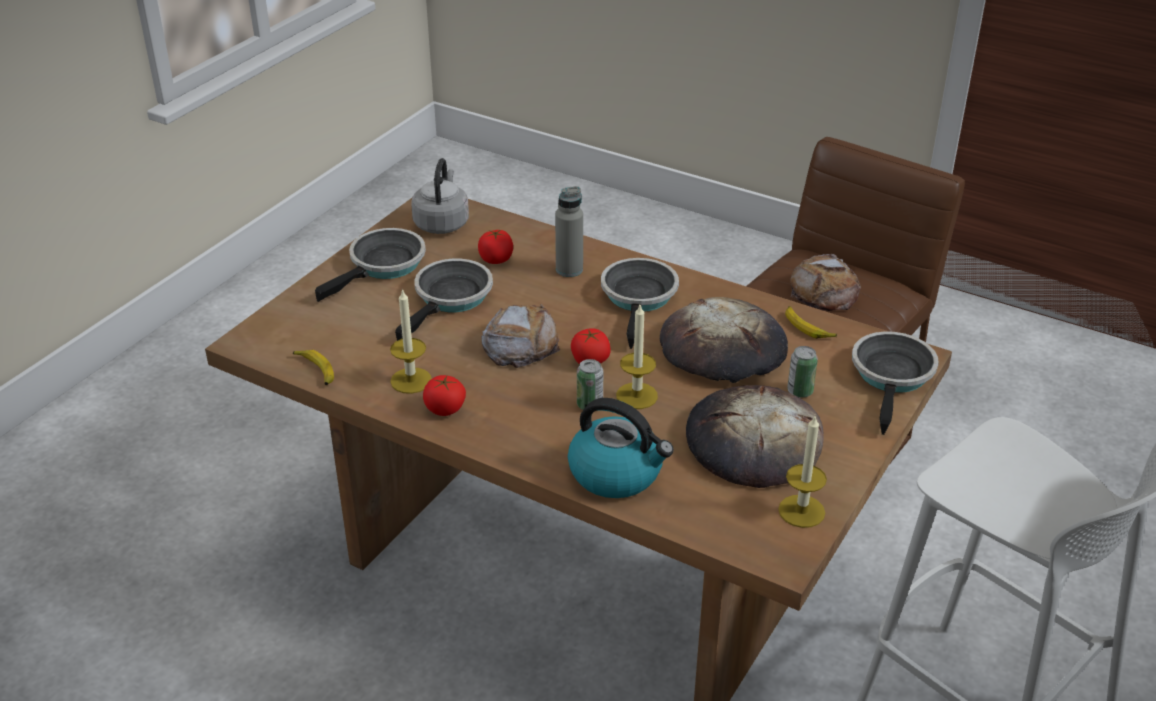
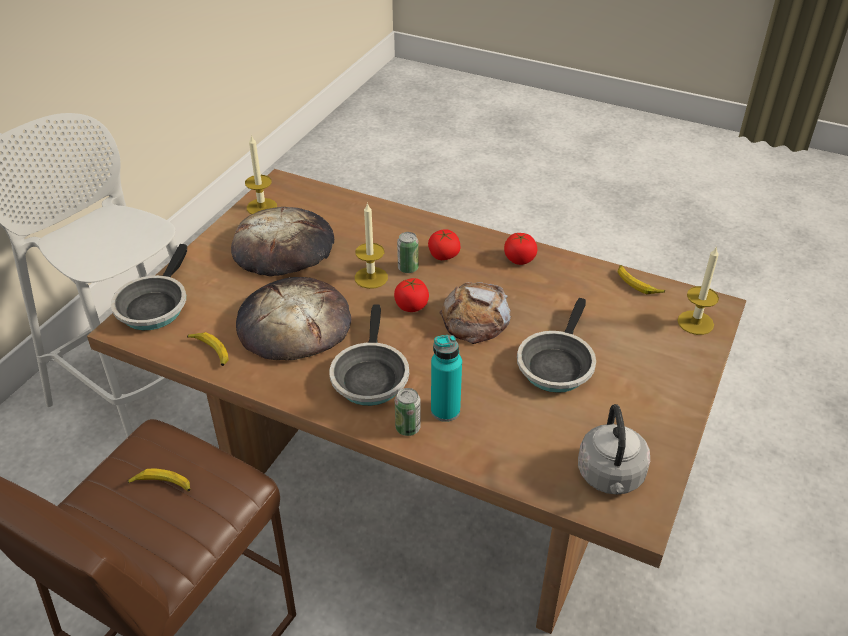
camera: 175 degrees right, 5 degrees up
frying pan [315,228,426,302] -> none
candle [390,288,432,394] -> candle moved to [677,246,719,335]
tomato [478,230,513,264] -> tomato moved to [428,229,460,260]
grey bottle [555,186,583,277] -> turquoise bottle [431,335,462,422]
kettle [568,398,674,498] -> none
can [787,346,818,398] -> can moved to [395,388,421,436]
bread [790,254,861,311] -> banana [128,468,190,492]

